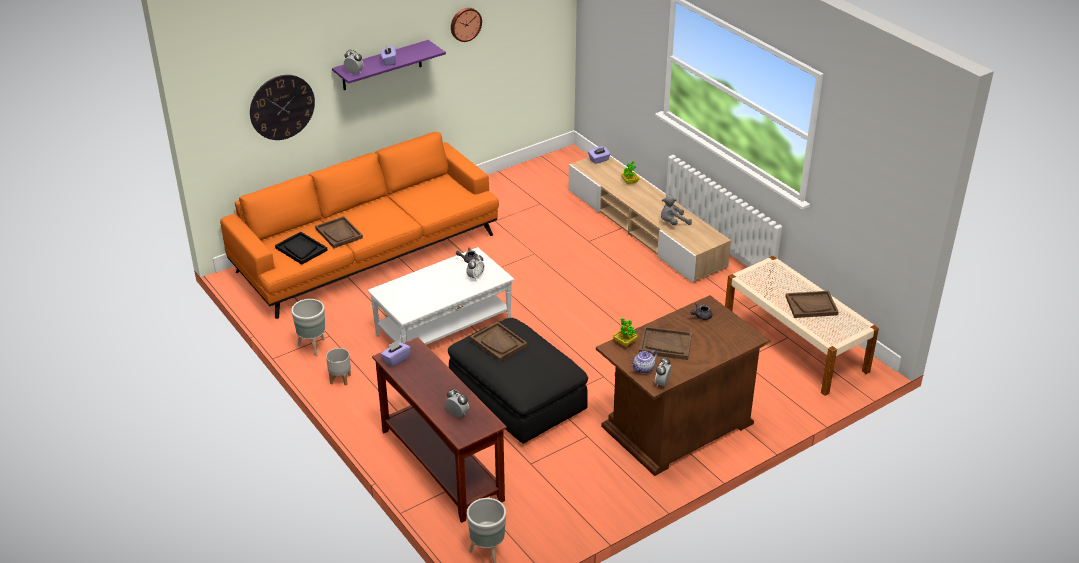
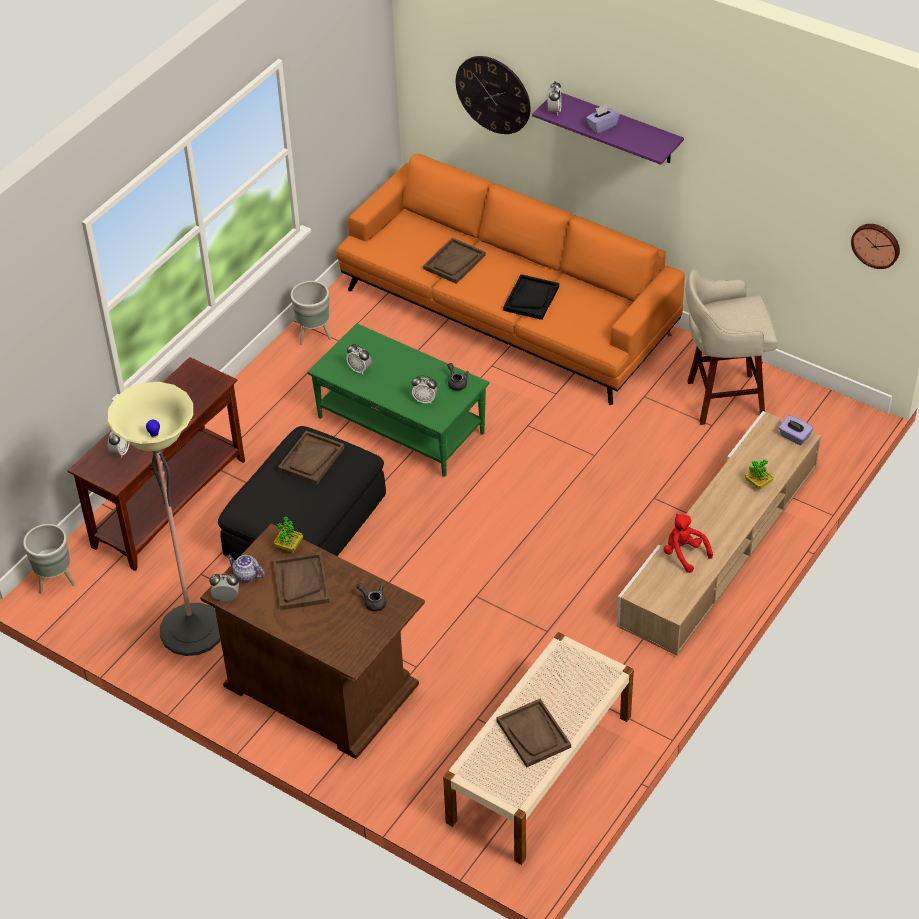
camera: 70 degrees right, 10 degrees up
black tray [275,232,328,265] -> black tray moved to [503,274,559,320]
grey planter [326,348,351,386] -> none
white coffee table [368,247,515,345] -> green coffee table [307,323,489,477]
purple tissue box [381,340,411,367] -> none
wall clock [451,8,482,42] -> wall clock moved to [851,224,900,269]
grey plush toy [661,195,692,225] -> red plush toy [664,514,713,573]
none -> floor lamp [107,382,220,656]
none -> alarm clock [346,344,372,374]
none -> beige stool [685,269,778,425]

